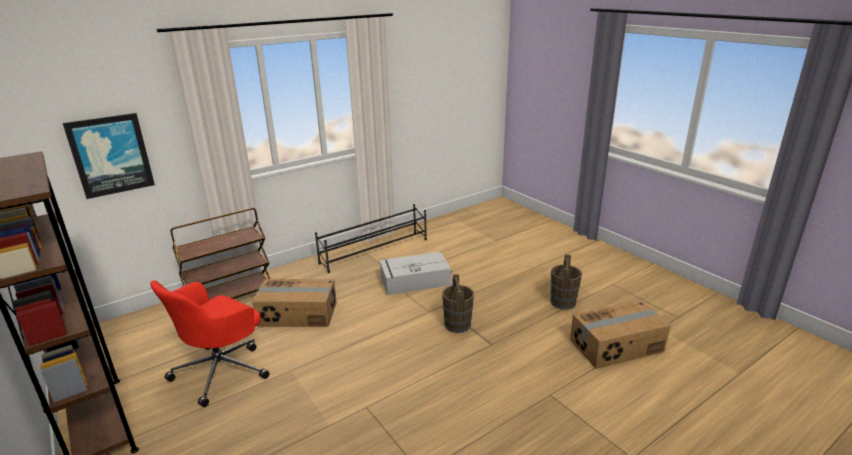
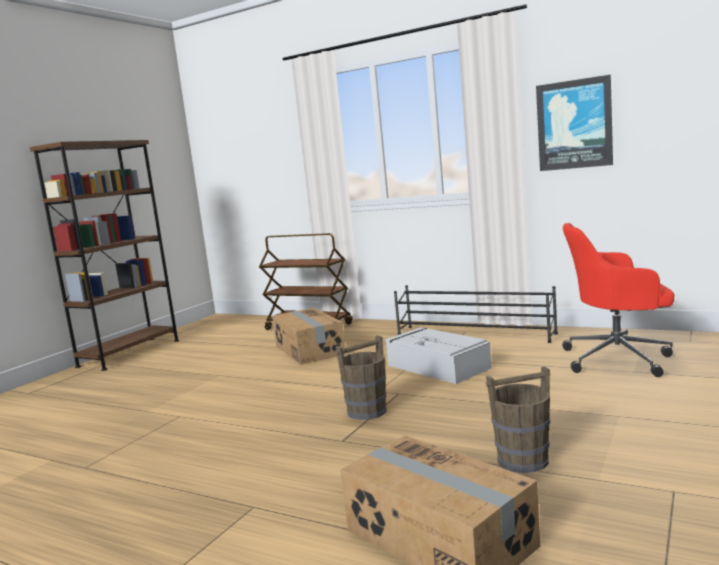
camera: 65 degrees right, 15 degrees down
picture [63,113,155,199] -> picture moved to [536,75,613,171]
red office chair [150,280,270,407] -> red office chair moved to [562,223,674,377]

